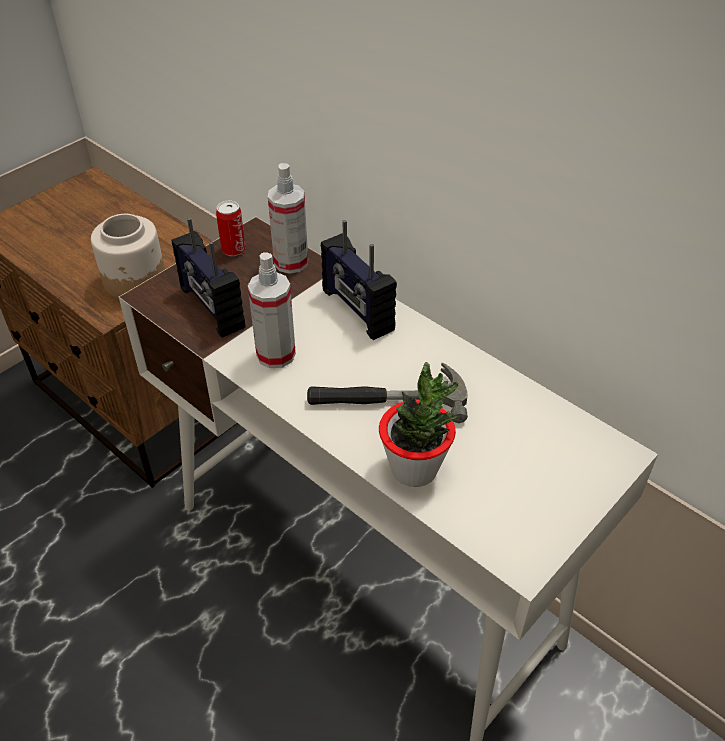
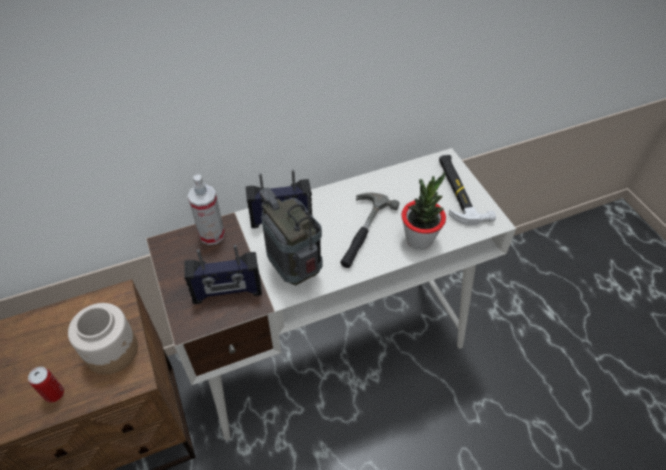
camera: 65 degrees left, 5 degrees up
can [216,201,246,256] -> can moved to [28,367,64,403]
spray bottle [248,252,296,368] -> radio [259,187,323,285]
none -> hammer [439,155,496,225]

